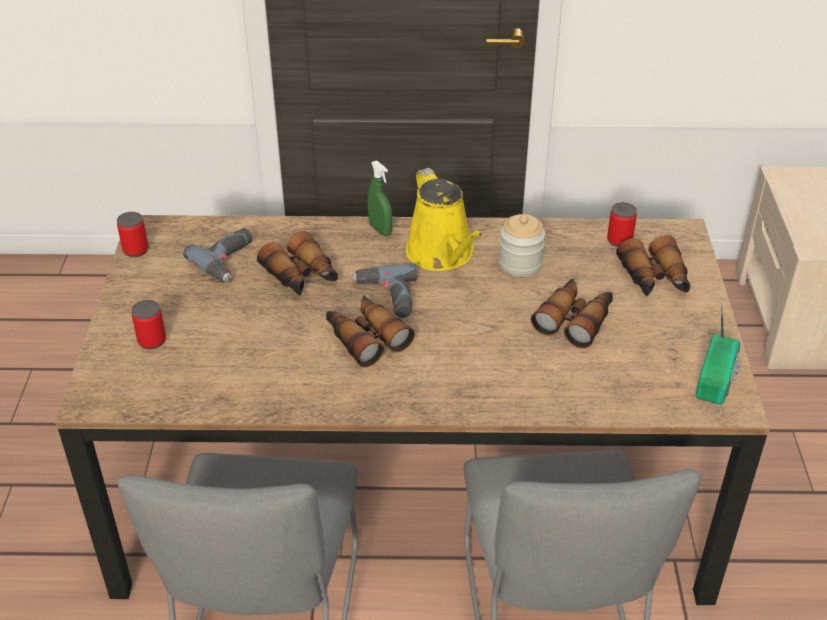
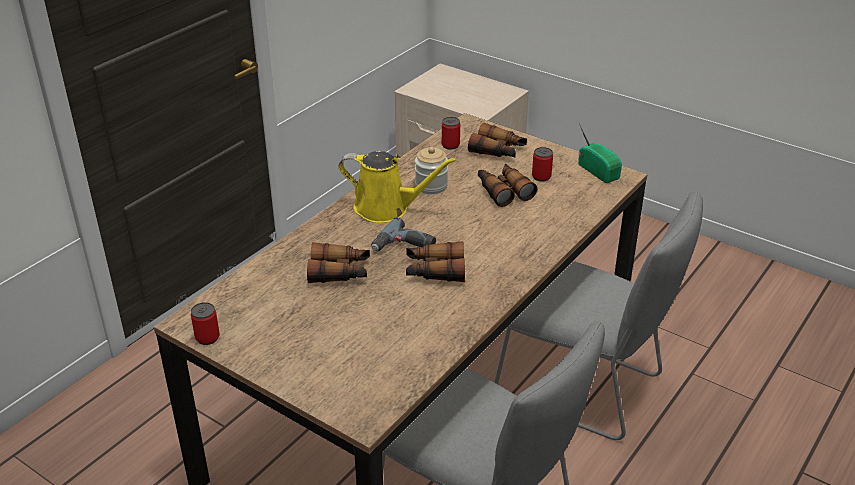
camera: 55 degrees left, 5 degrees down
can [131,300,166,349] -> can moved to [532,147,553,181]
power drill [183,228,252,282] -> none
green spray bottle [368,160,392,236] -> none

